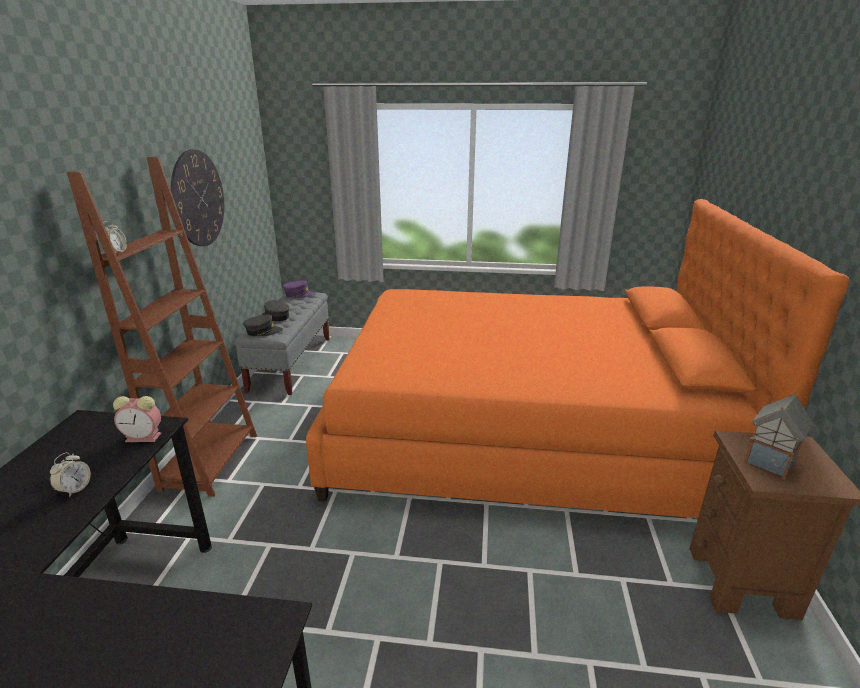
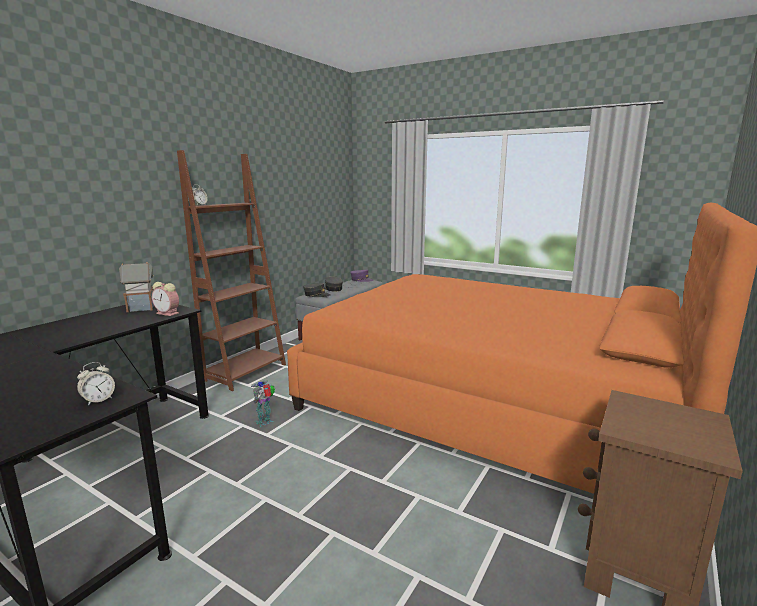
camera: 25 degrees right, 10 degrees down
alarm clock [50,452,91,497] -> alarm clock moved to [77,362,115,406]
wall clock [171,149,224,246] -> none
toy house [744,393,814,480] -> toy house moved to [119,262,154,312]
none -> toy robot [251,380,275,427]

